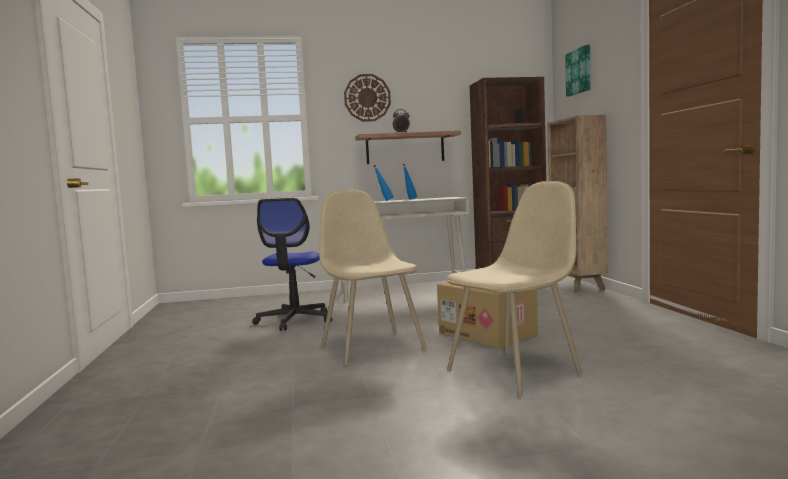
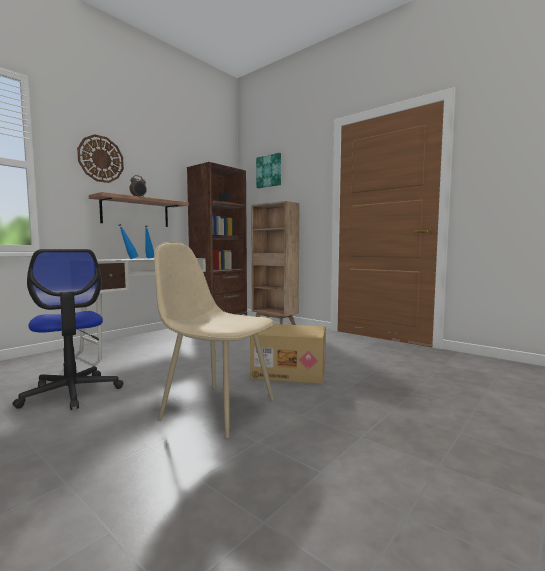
camera: 40 degrees left, 0 degrees up
beige chair [447,181,582,397] -> none

